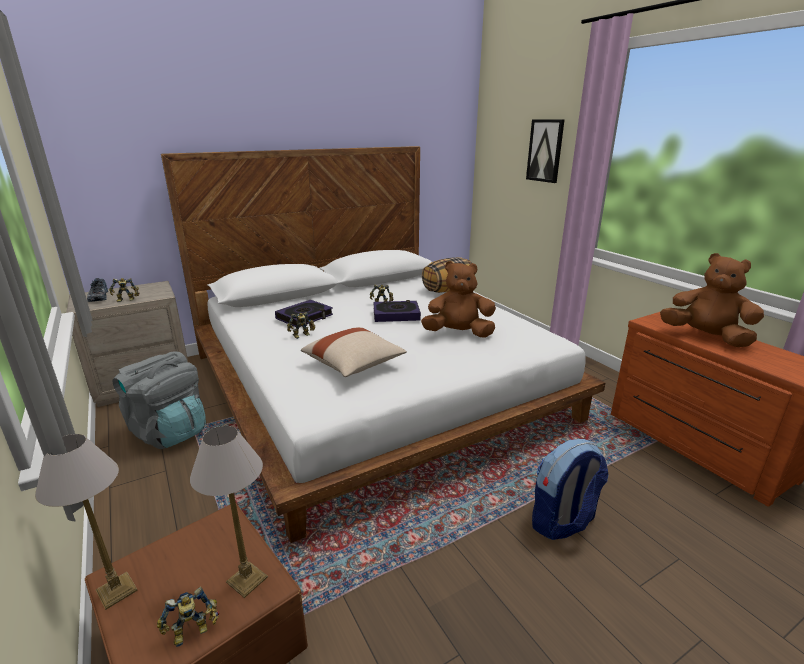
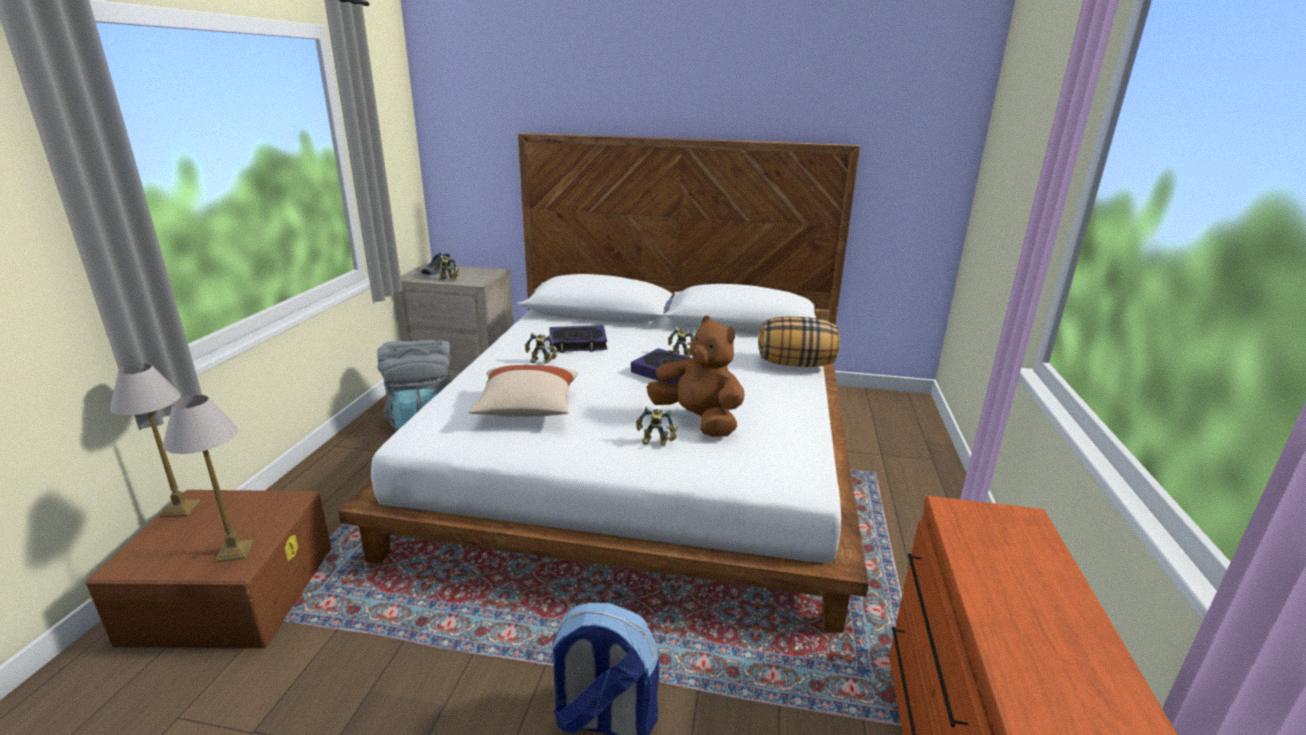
camera: 40 degrees right, 0 degrees up
toy robot [157,587,219,647] -> toy robot moved to [636,406,678,446]
picture [526,119,565,183] -> none
brown plush toy [660,253,764,347] -> none

